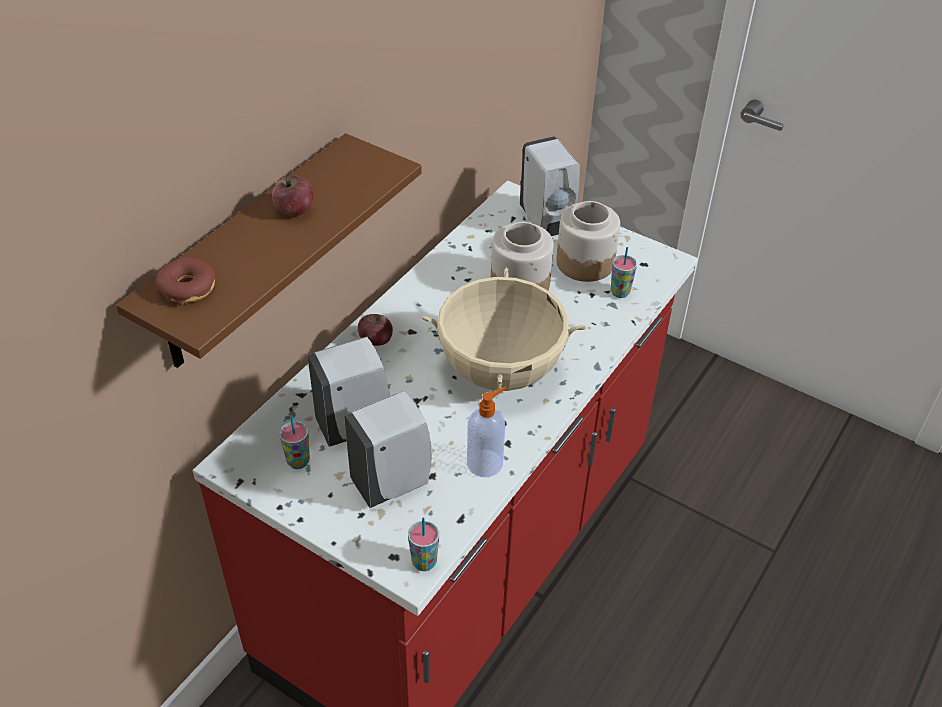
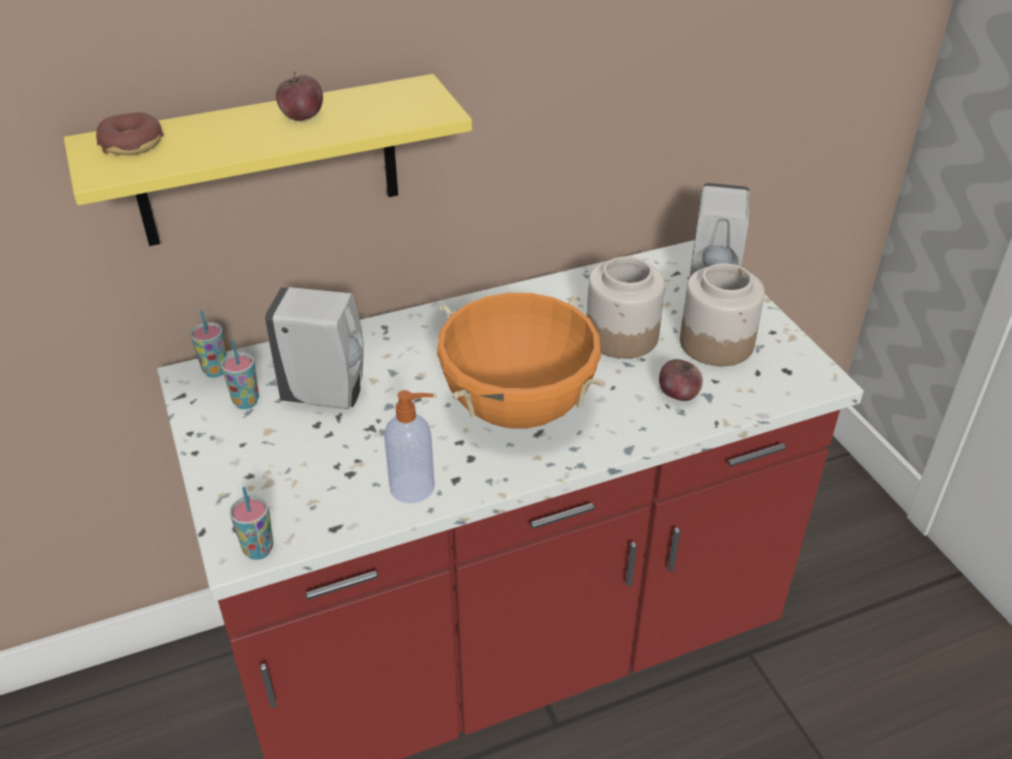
camera: 35 degrees right, 5 degrees down
brown shelf [116,133,422,368] -> yellow shelf [64,74,472,246]
white soap dispenser [344,390,431,508] -> none
apple [358,314,393,346] -> apple moved to [659,359,703,401]
beige cooking pot [421,268,586,391] -> orange cooking pot [437,293,606,429]
cup [611,247,637,298] -> cup moved to [190,310,226,378]

